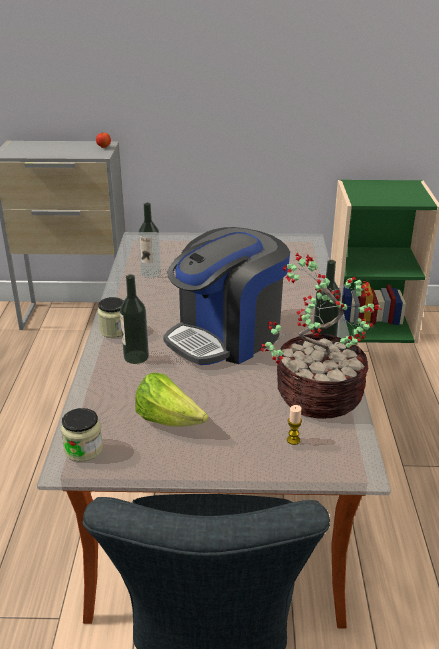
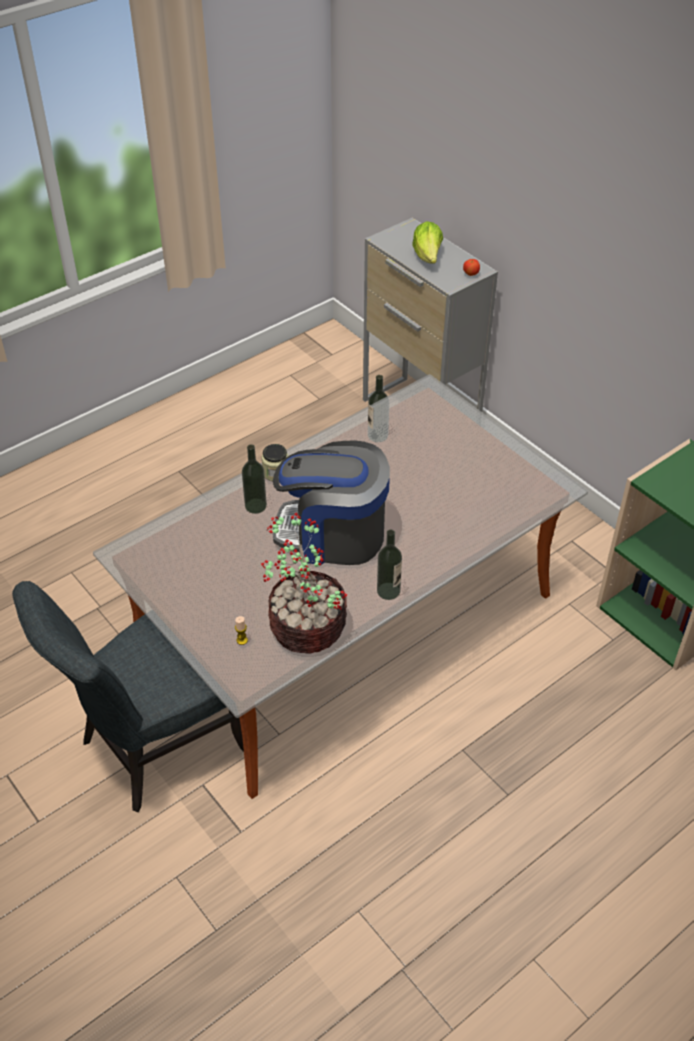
camera: 50 degrees right, 15 degrees up
jar [61,408,103,462] -> none
lettuce [135,373,208,427] -> lettuce moved to [412,221,443,264]

